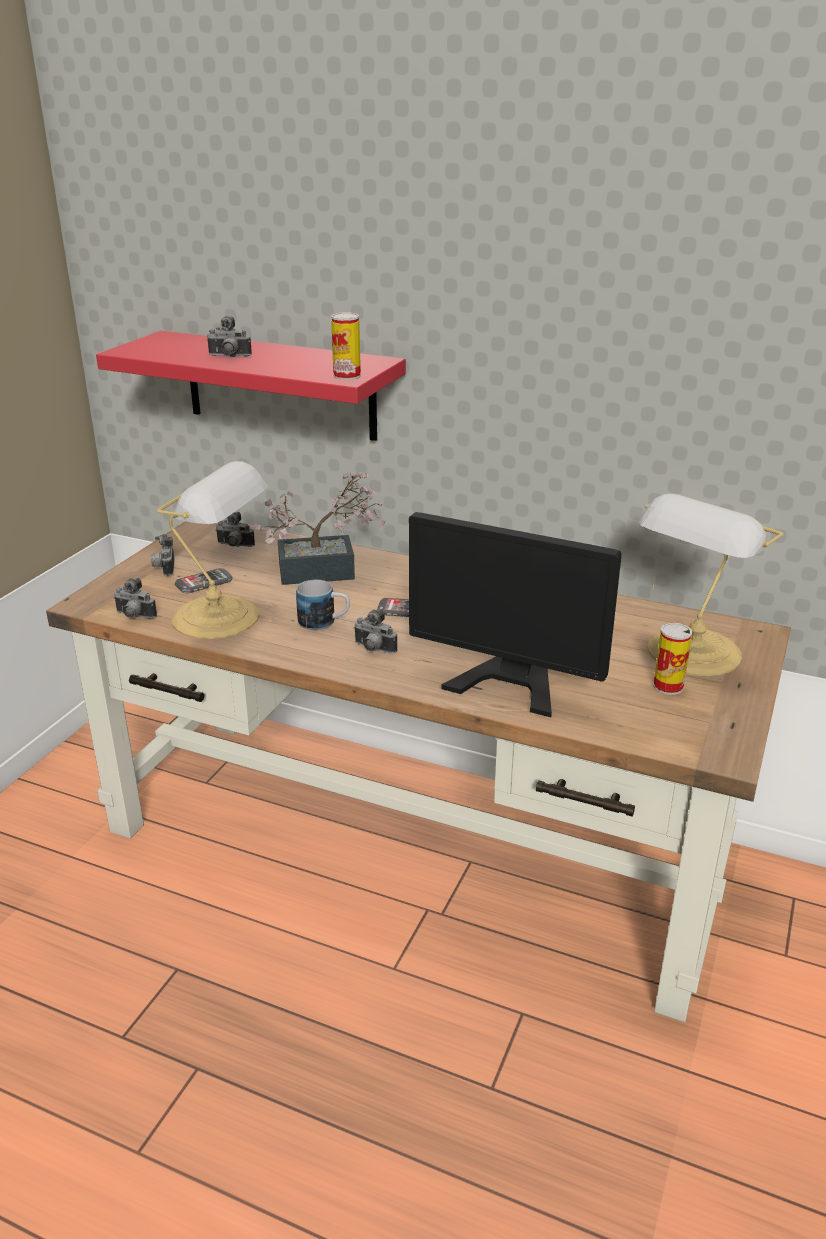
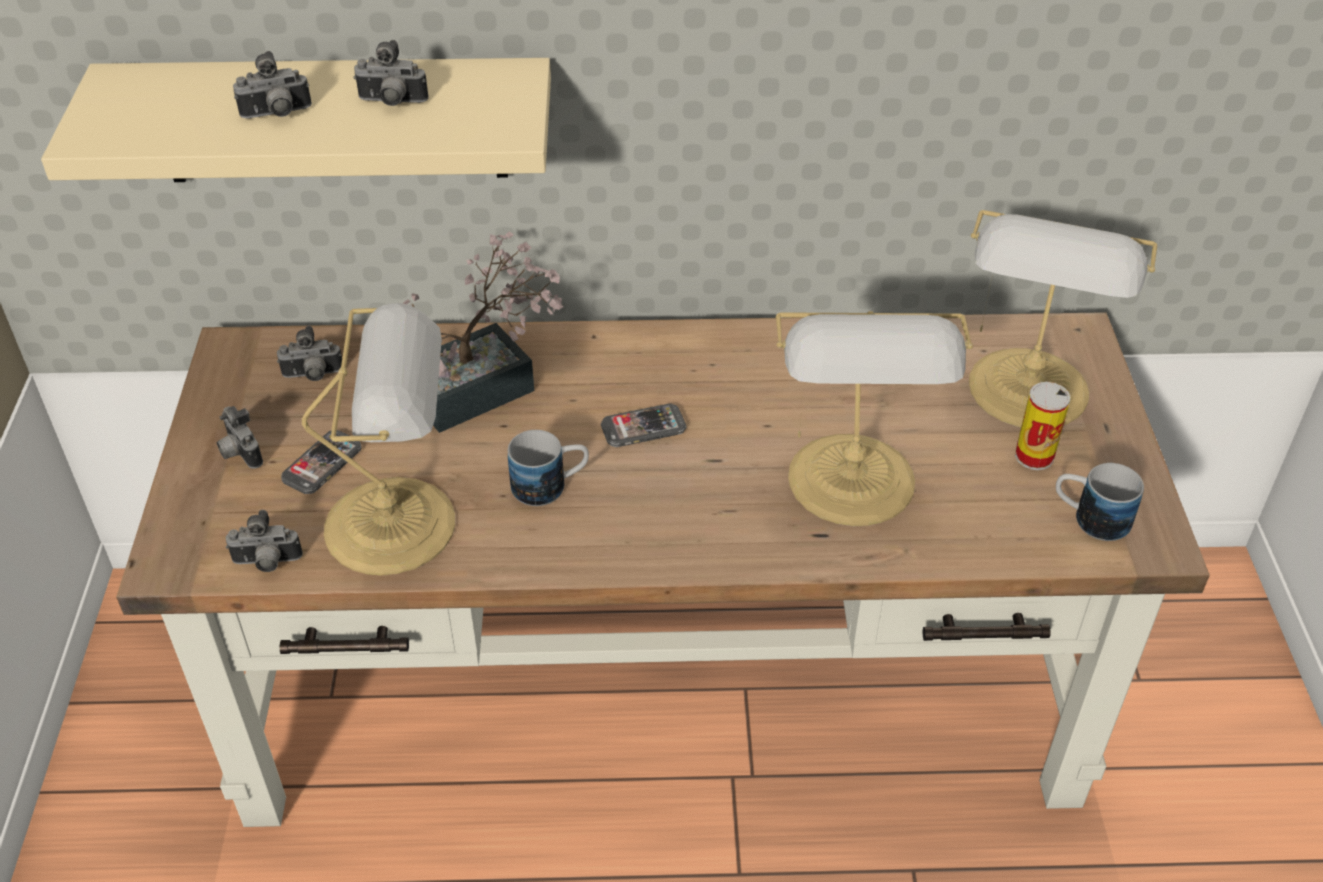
camera: 25 degrees left, 15 degrees up
red shelf [96,331,406,441] -> beige shelf [41,58,551,182]
can [331,312,361,380] -> none
camera [354,610,397,653] -> camera moved to [353,40,429,106]
monitor [409,512,621,717] -> table lamp [776,311,973,526]
none -> mug [1056,463,1144,541]

